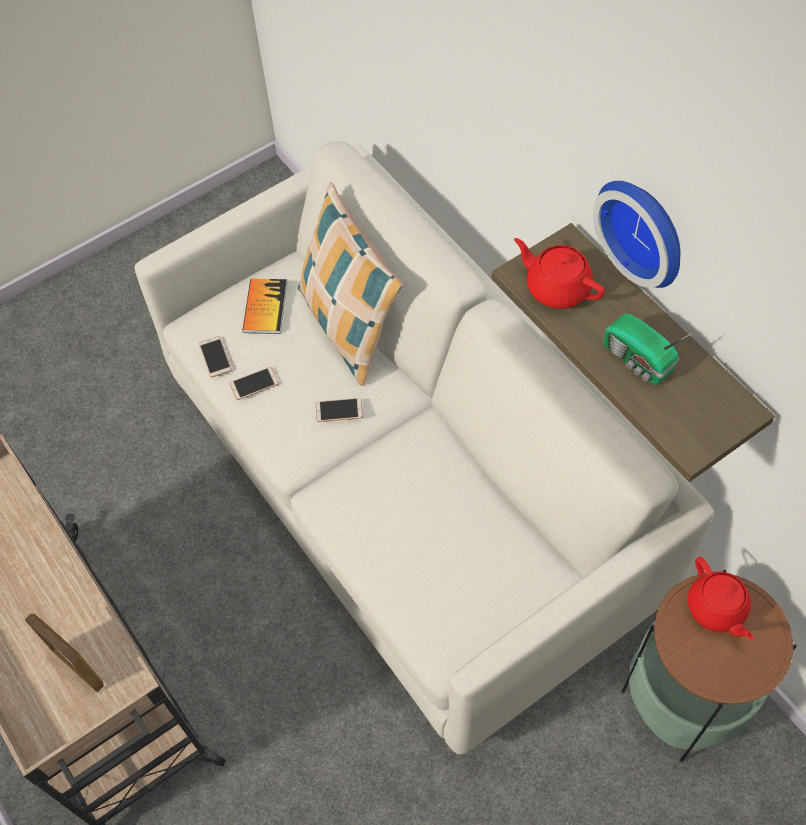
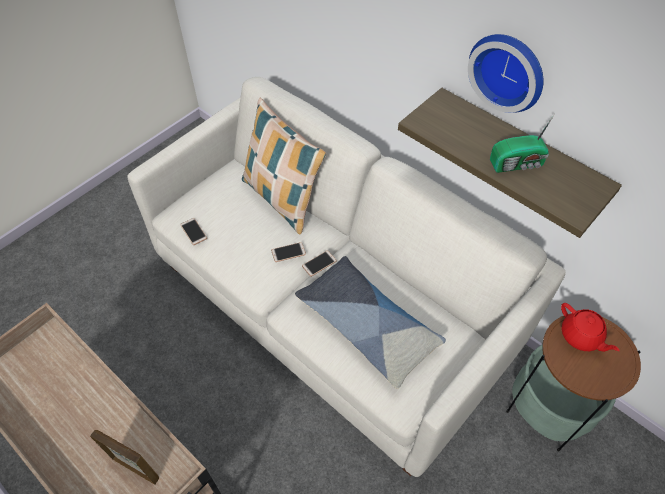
camera: 15 degrees left, 5 degrees down
phone [229,367,279,400] -> phone moved to [302,250,337,277]
book [242,278,287,334] -> none
red teapot [514,238,605,309] -> none
radio [603,314,693,385] -> radio turned 45 degrees counterclockwise [490,114,555,173]
none -> pillow [295,256,446,389]

